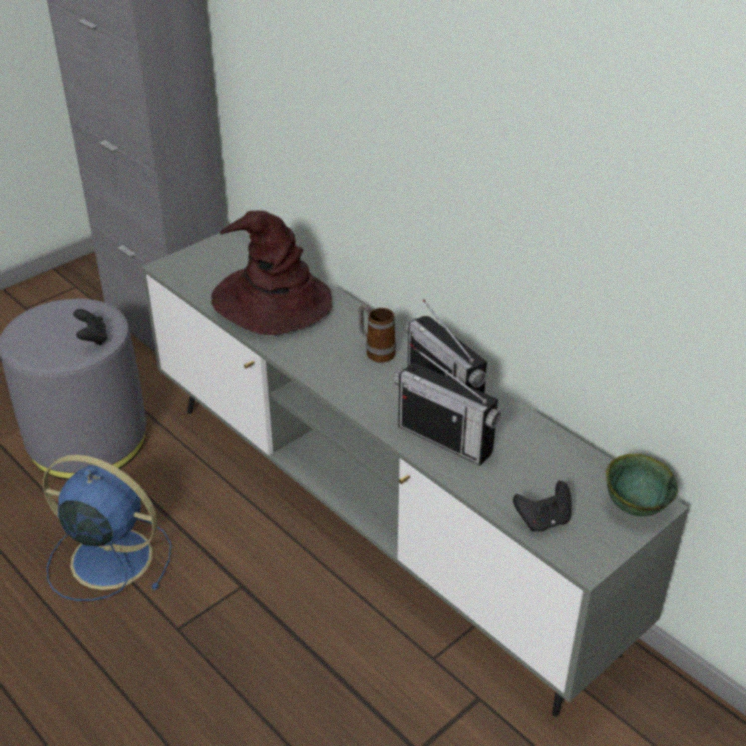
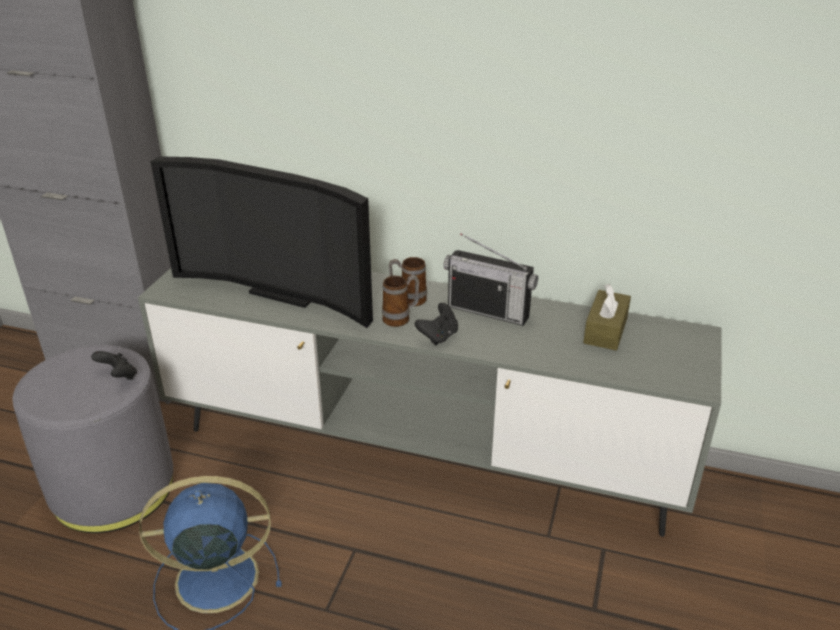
camera: 30 degrees left, 5 degrees down
brown hat [211,210,332,335] -> television [150,156,373,328]
radio [394,347,501,466] -> none
black game controller [513,481,572,532] -> black game controller moved to [415,303,458,345]
green bowl [606,453,678,516] -> none
none -> mug [382,275,419,327]
none -> brown tissue box [583,284,631,350]

